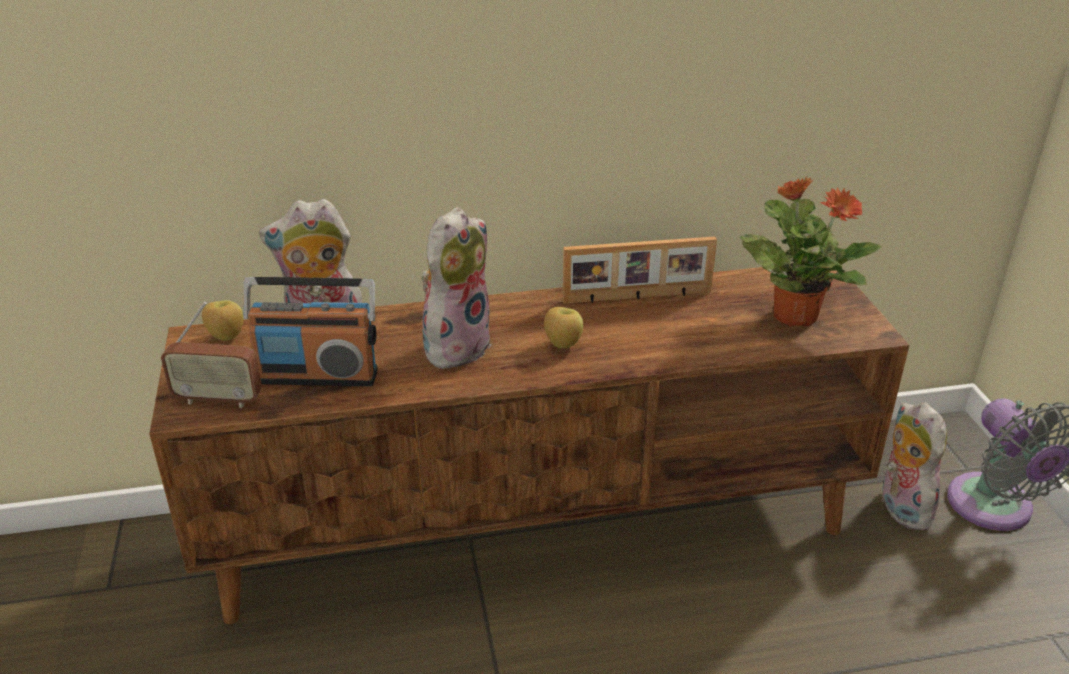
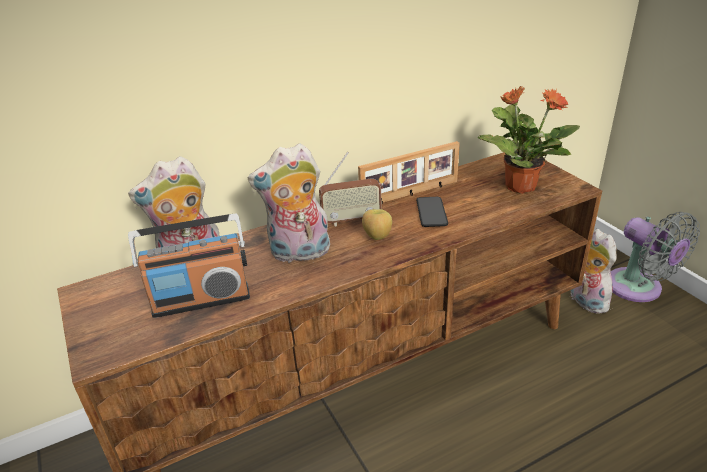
camera: 15 degrees left, 0 degrees up
radio [161,302,262,408] -> radio moved to [319,151,382,226]
apple [202,300,243,341] -> none
plush toy [421,207,492,369] -> plush toy turned 120 degrees counterclockwise [248,143,330,263]
none -> phone [416,197,448,227]

